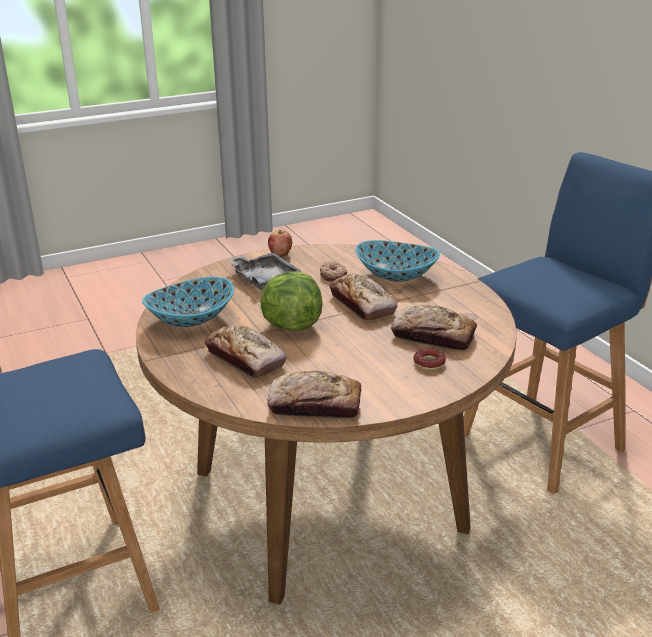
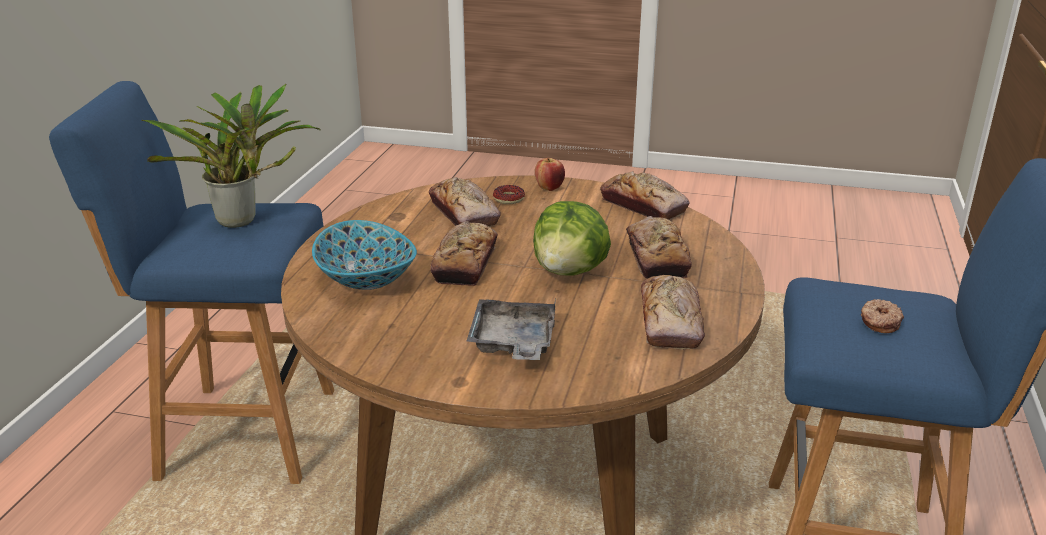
camera: 140 degrees left, 0 degrees up
bowl [142,277,234,327] -> bread [641,275,705,350]
apple [268,230,292,257] -> apple moved to [535,158,565,191]
donut [320,262,347,282] -> donut moved to [861,299,904,333]
none -> potted plant [142,84,321,228]

